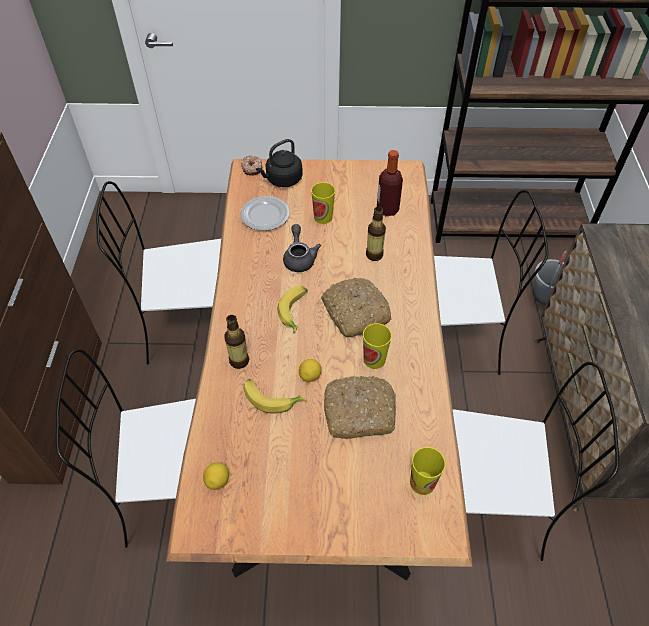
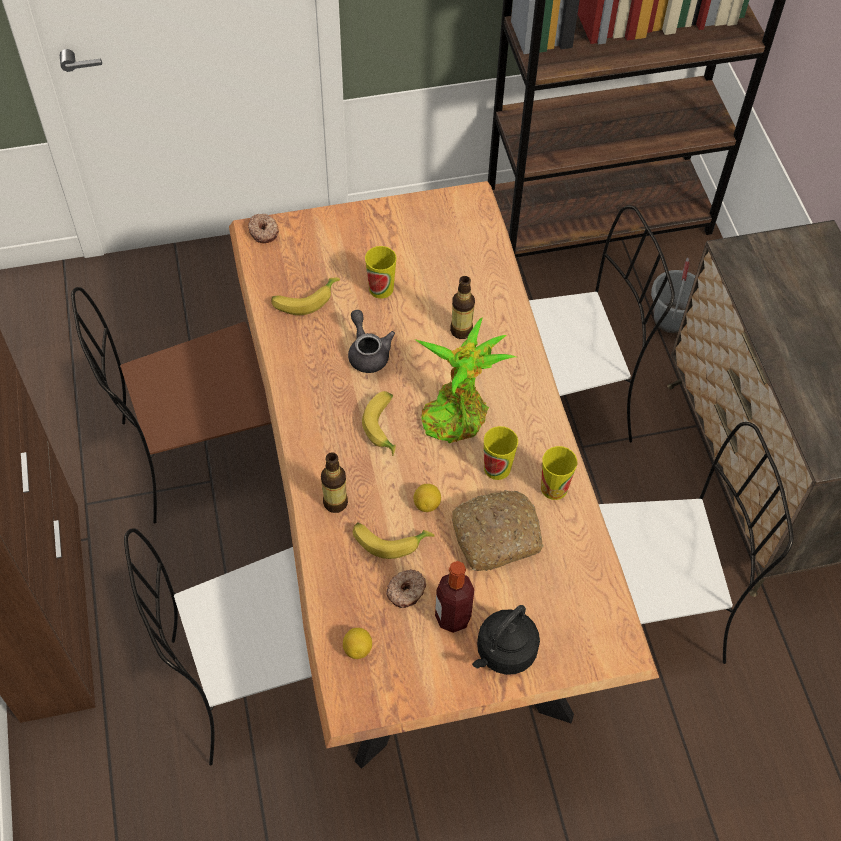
camera: 15 degrees left, 5 degrees up
white chair [96,181,221,365] -> brown chair [71,287,271,523]
plate [240,196,290,231] -> banana [271,278,340,315]
black kettle [256,139,303,187] -> black kettle moved to [472,605,540,675]
bread [321,278,392,337] -> potted plant [415,317,516,443]
bottle [377,150,403,216] -> bottle moved to [435,561,474,633]
cup [410,447,446,495] -> cup moved to [541,446,577,500]
none -> donut [386,569,426,608]

